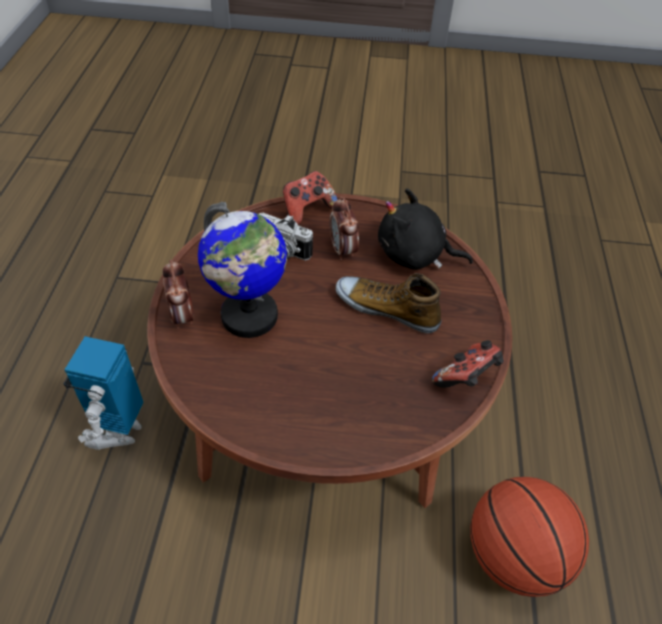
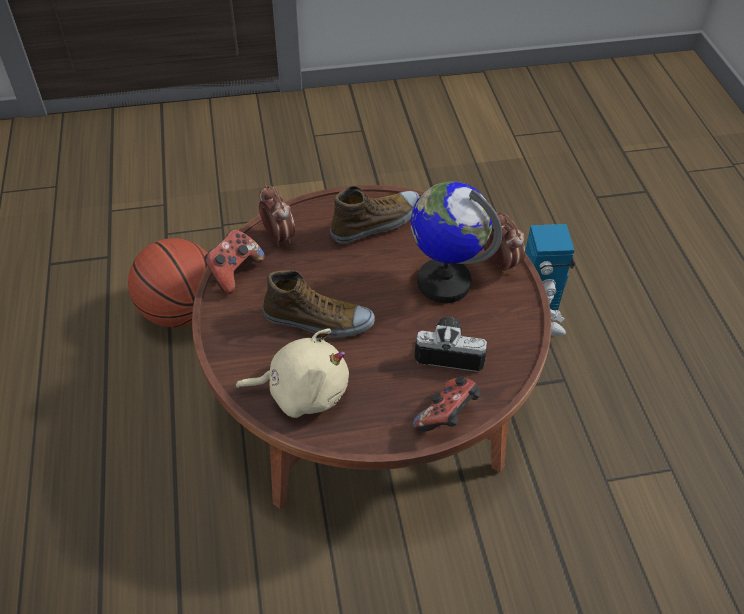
camera: 165 degrees right, 0 degrees up
alarm clock [330,196,359,260] -> alarm clock moved to [259,184,295,247]
black plush toy [378,188,473,270] -> beige plush toy [236,328,349,418]
none -> shoe [330,186,420,244]

